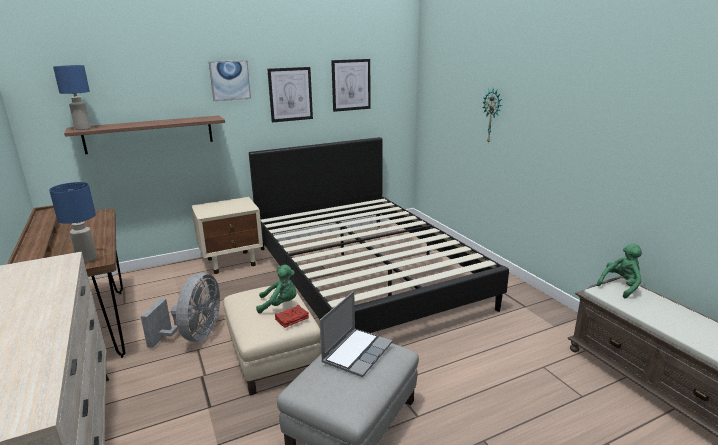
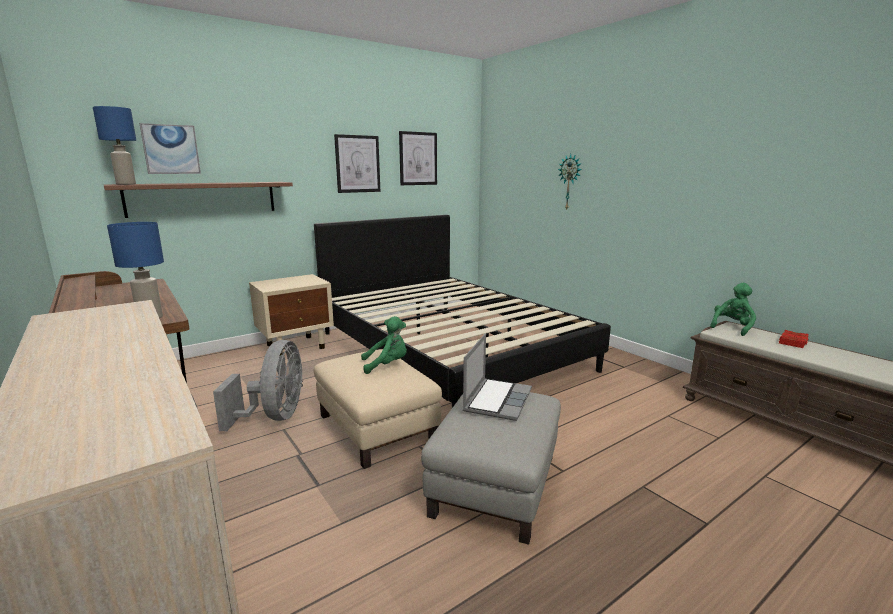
camera: 10 degrees left, 5 degrees down
picture [209,60,251,101] -> picture moved to [139,123,201,174]
red book [275,305,309,328] -> red book moved to [779,330,809,348]

